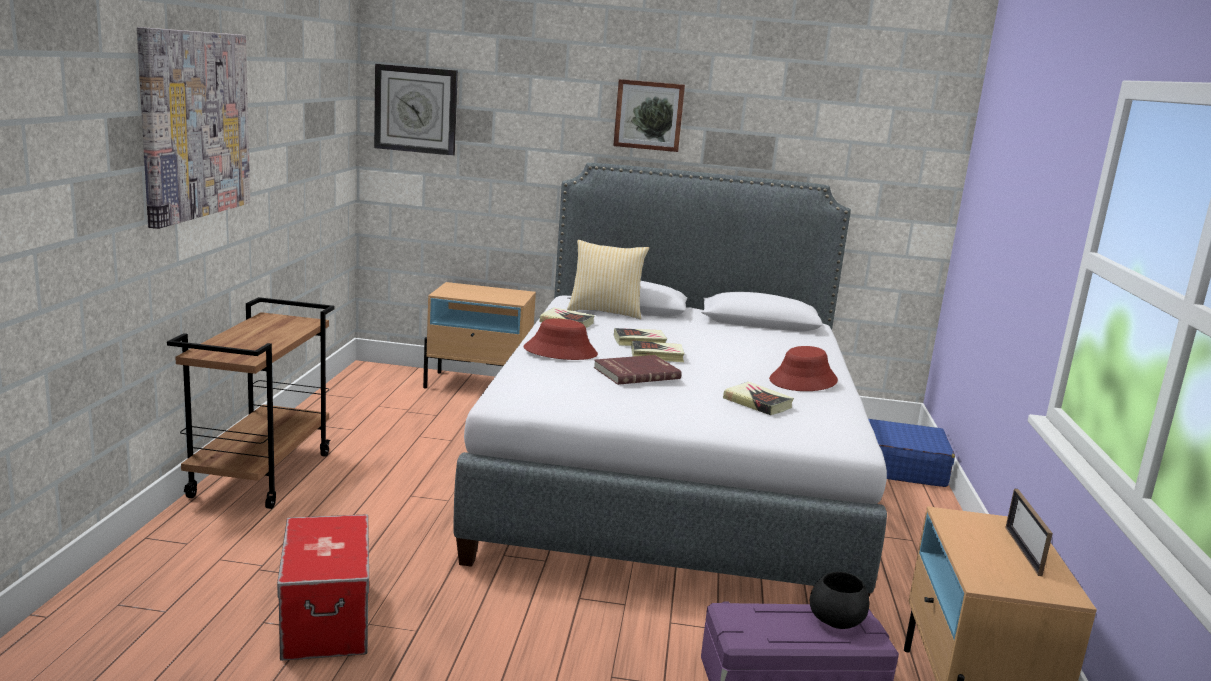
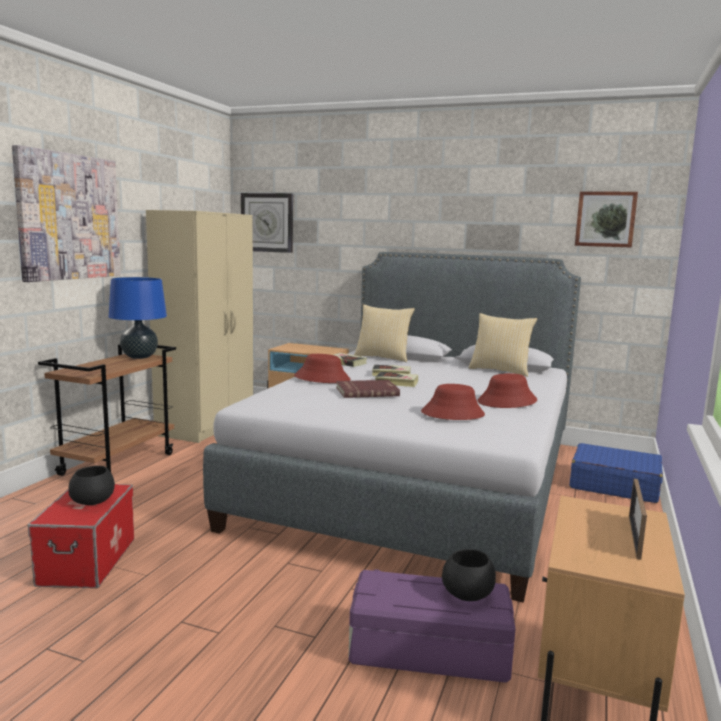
camera: 15 degrees right, 5 degrees down
picture [613,79,685,152] -> picture moved to [575,191,638,248]
book [723,382,794,415] -> red hat [421,384,485,420]
none -> black bowl [68,466,115,505]
none -> blue table lamp [109,277,167,359]
none -> beige wardrobe [146,210,253,443]
none -> pillow [469,313,537,377]

